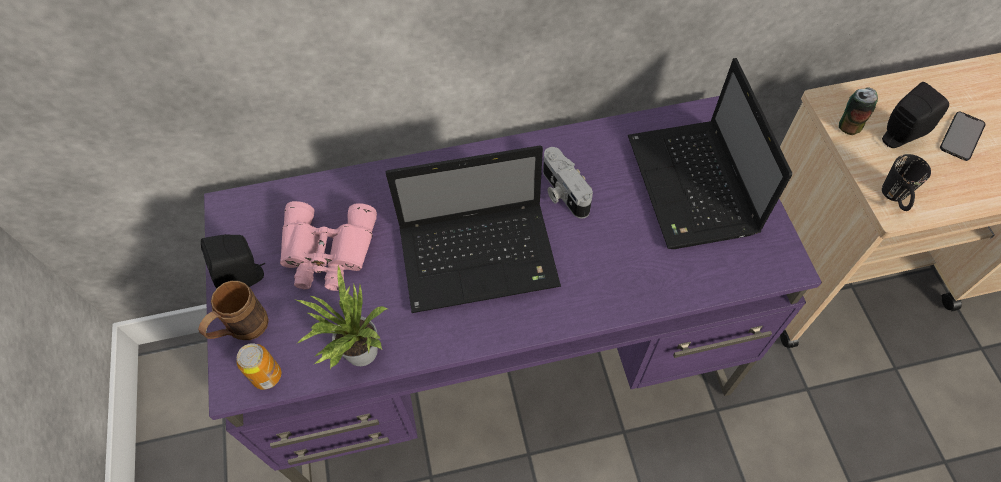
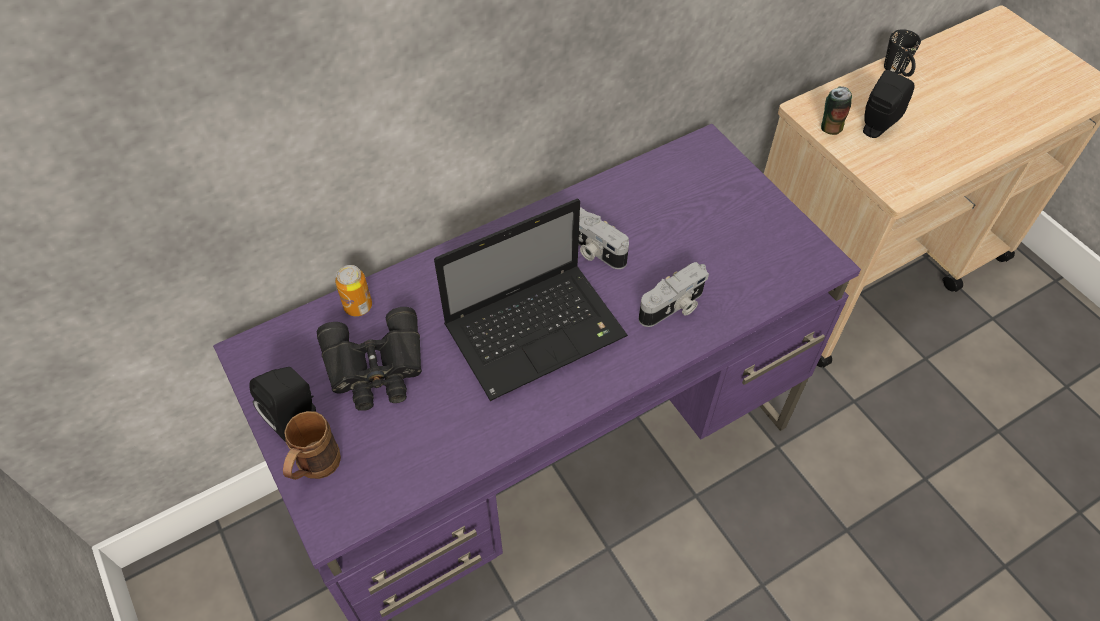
camera: 20 degrees left, 5 degrees down
can [236,343,281,390] -> can moved to [335,265,372,316]
pink binoculars [280,201,377,291] -> black binoculars [317,307,422,411]
potted plant [296,266,387,369] -> none
laptop [628,58,792,249] -> none
black mug [882,154,931,211] -> black mug moved to [884,29,921,77]
phone [940,112,986,161] -> none
none -> camera [639,262,709,327]

